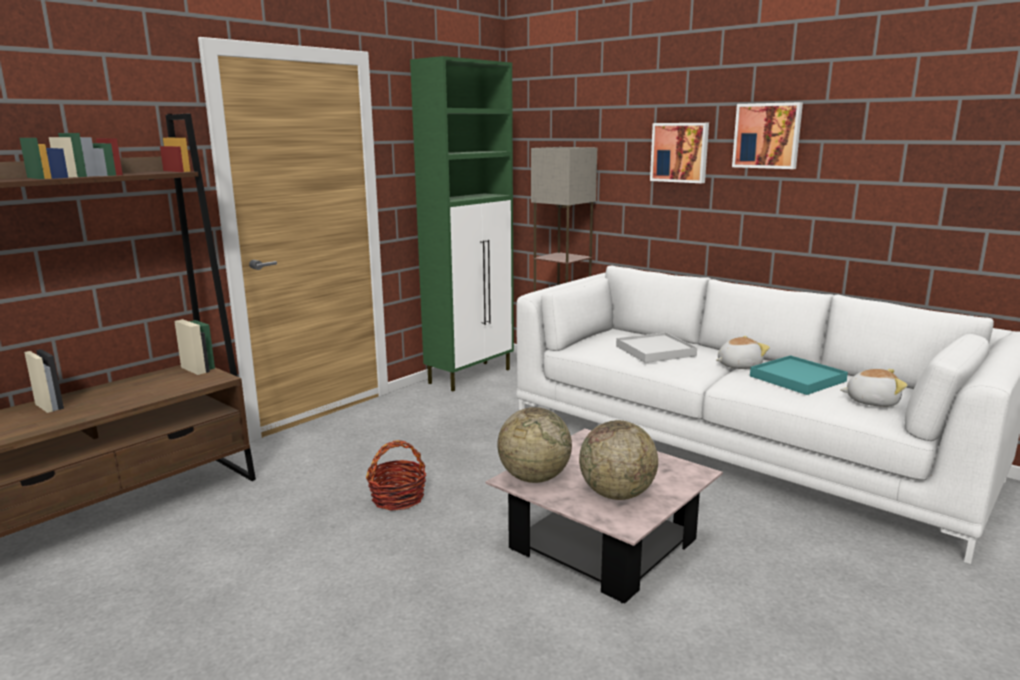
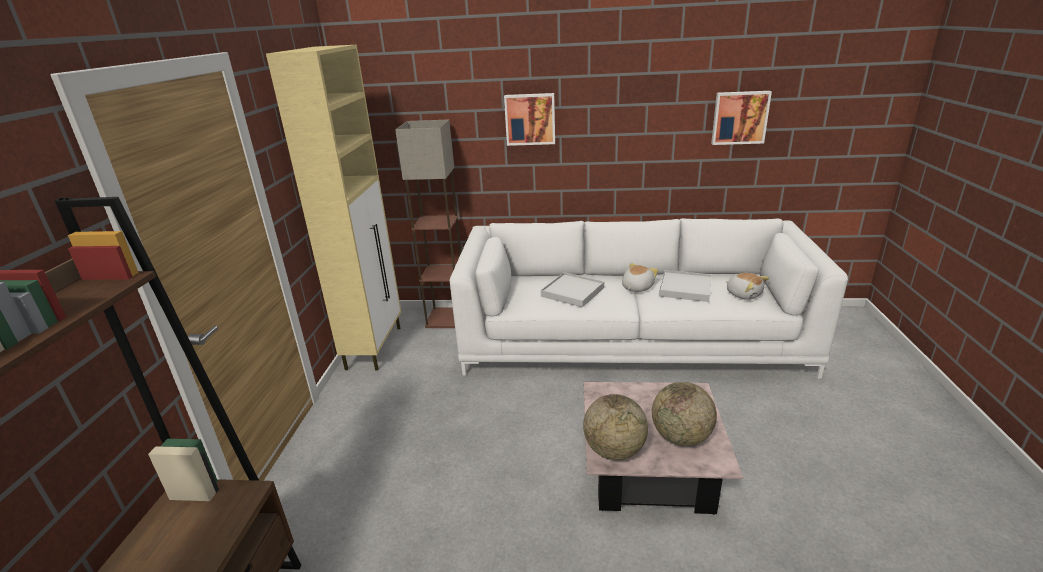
camera: 35 degrees left, 10 degrees up
basket [366,440,426,511] -> none
green cabinet [410,56,514,391] -> beige cabinet [266,45,401,371]
picture [732,102,803,169] -> picture moved to [711,91,772,145]
turquoise tray [750,355,848,395] -> white tray [659,270,712,302]
plush toy [840,369,908,407] -> plush toy turned 75 degrees clockwise [726,273,769,300]

